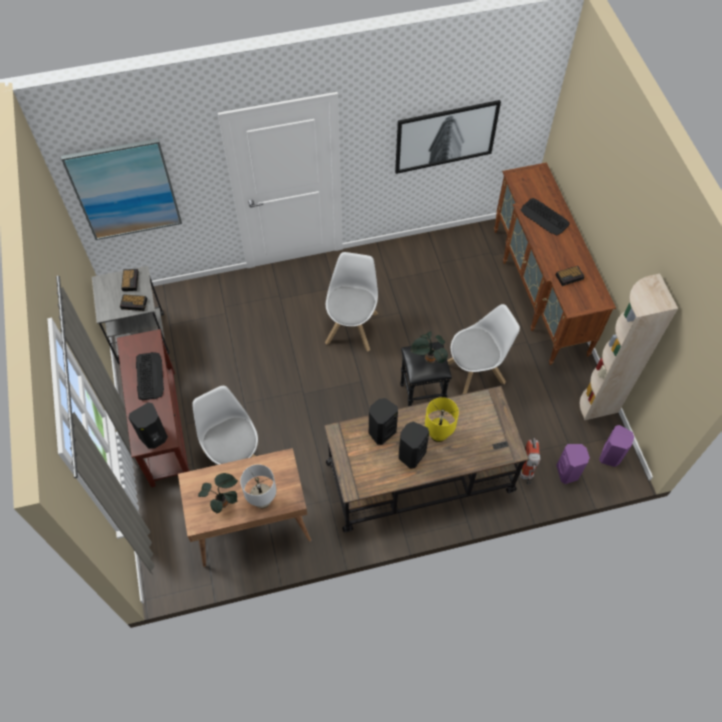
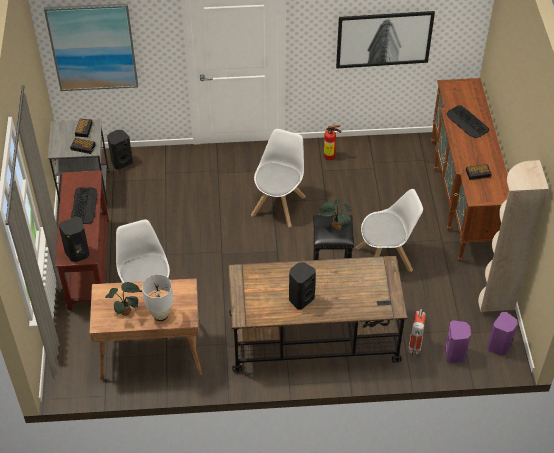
camera: 10 degrees right, 10 degrees down
black speaker [369,398,398,445] -> black speaker moved to [107,130,133,170]
yellow table lamp [425,397,459,442] -> none
none -> fire extinguisher [324,124,341,160]

